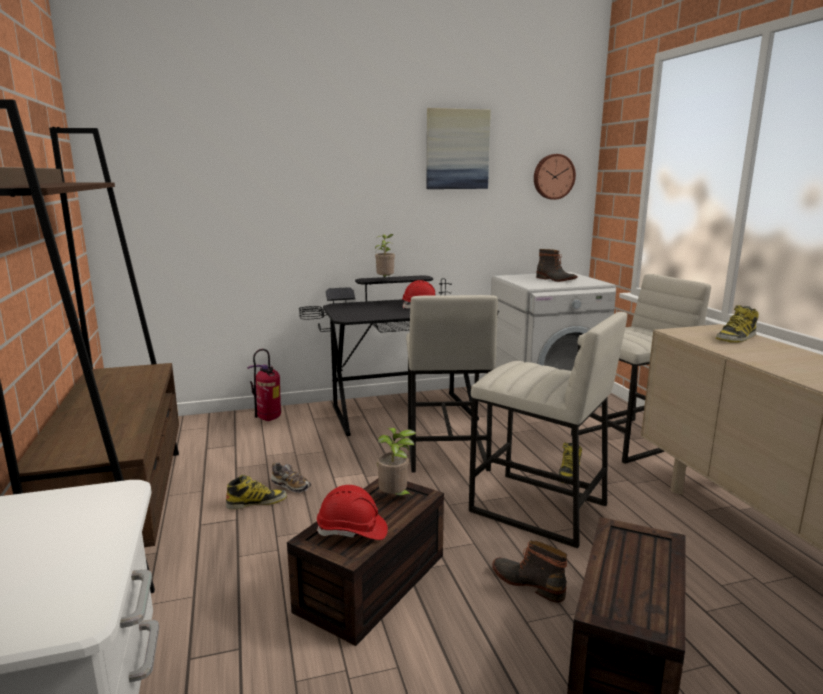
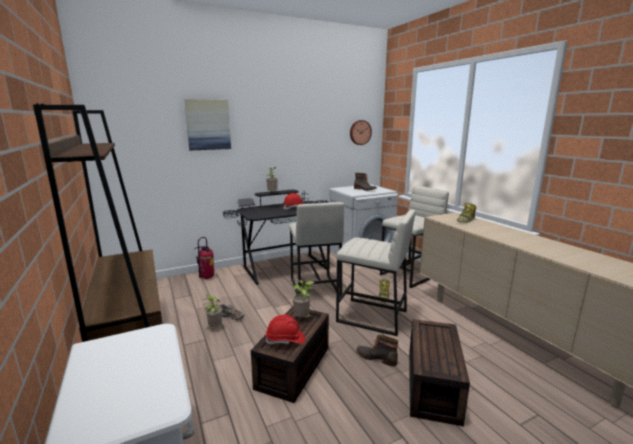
camera: 10 degrees left, 0 degrees up
boot [226,475,287,510] -> potted plant [204,295,222,329]
picture [426,108,491,189] -> picture moved to [184,99,231,150]

